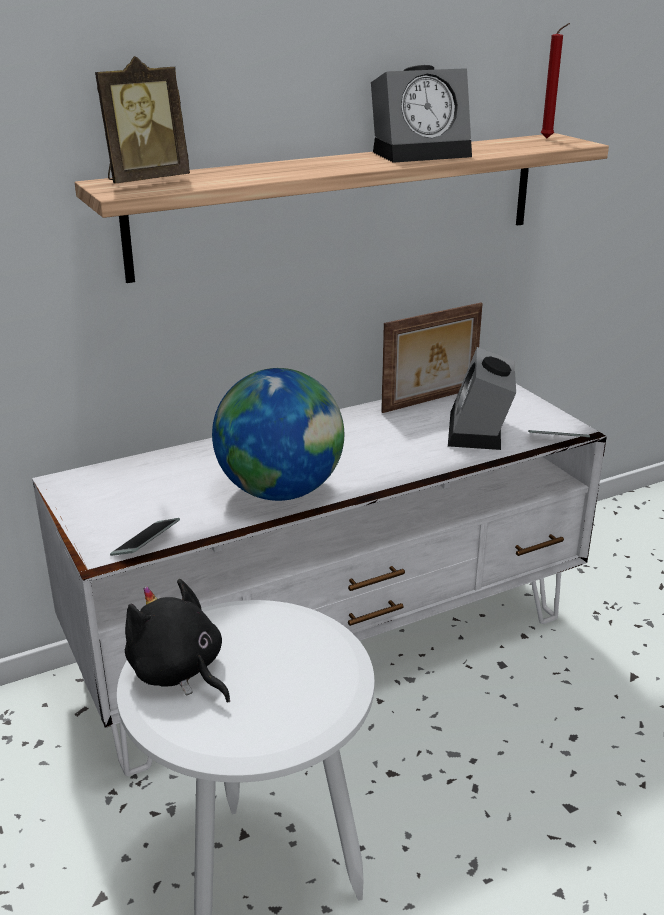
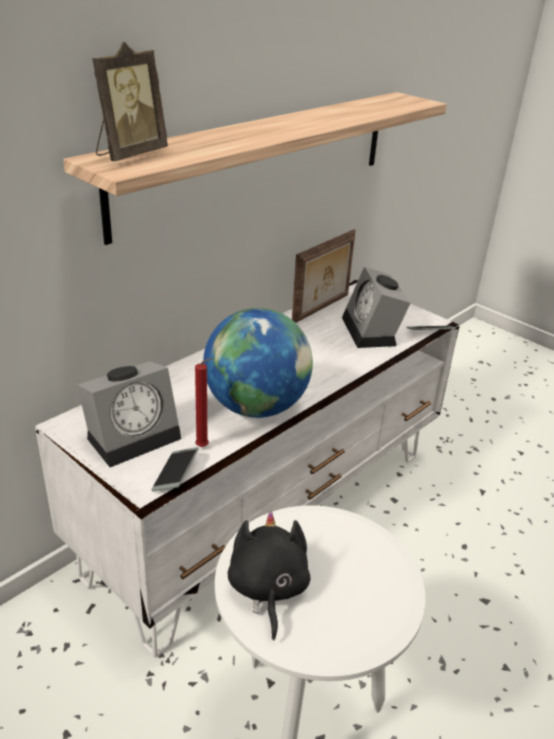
camera: 20 degrees left, 5 degrees up
black plush toy [125,579,230,702] -> black plush toy turned 60 degrees clockwise [228,511,311,641]
alarm clock [371,65,472,163] -> alarm clock moved to [77,361,181,467]
red candle [541,23,570,138] -> red candle moved to [195,358,212,447]

